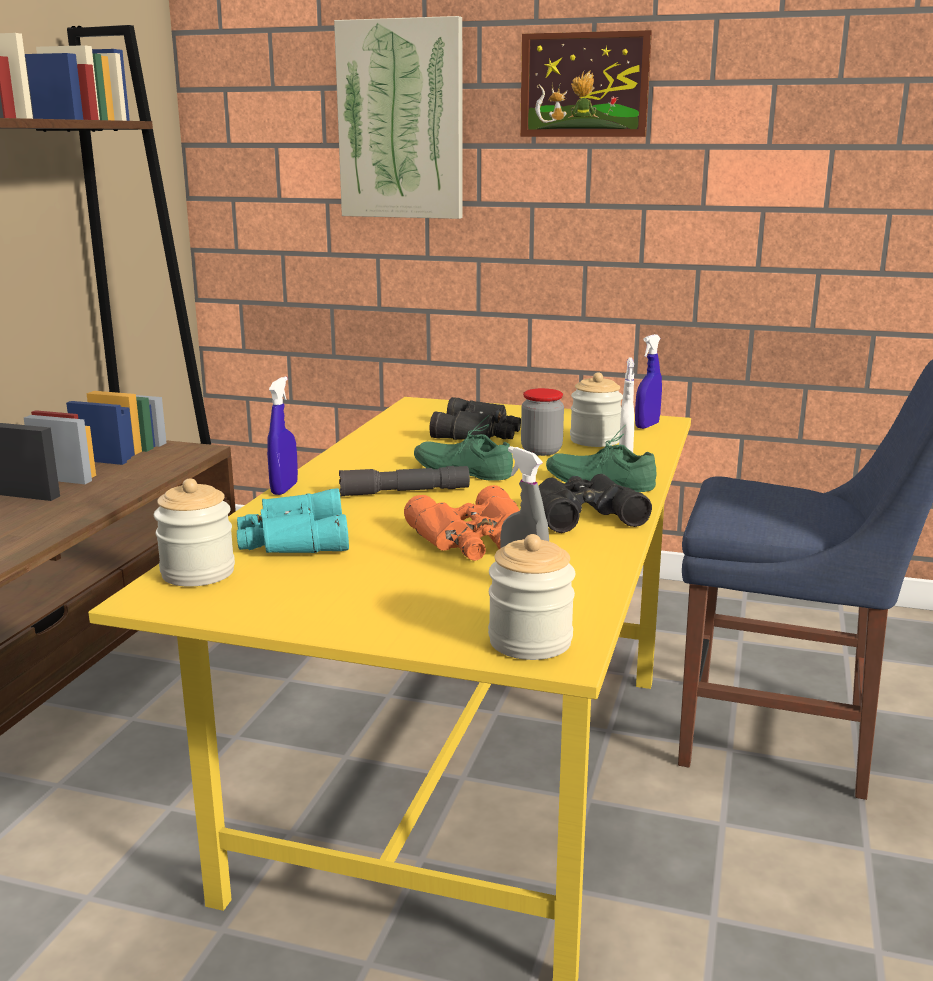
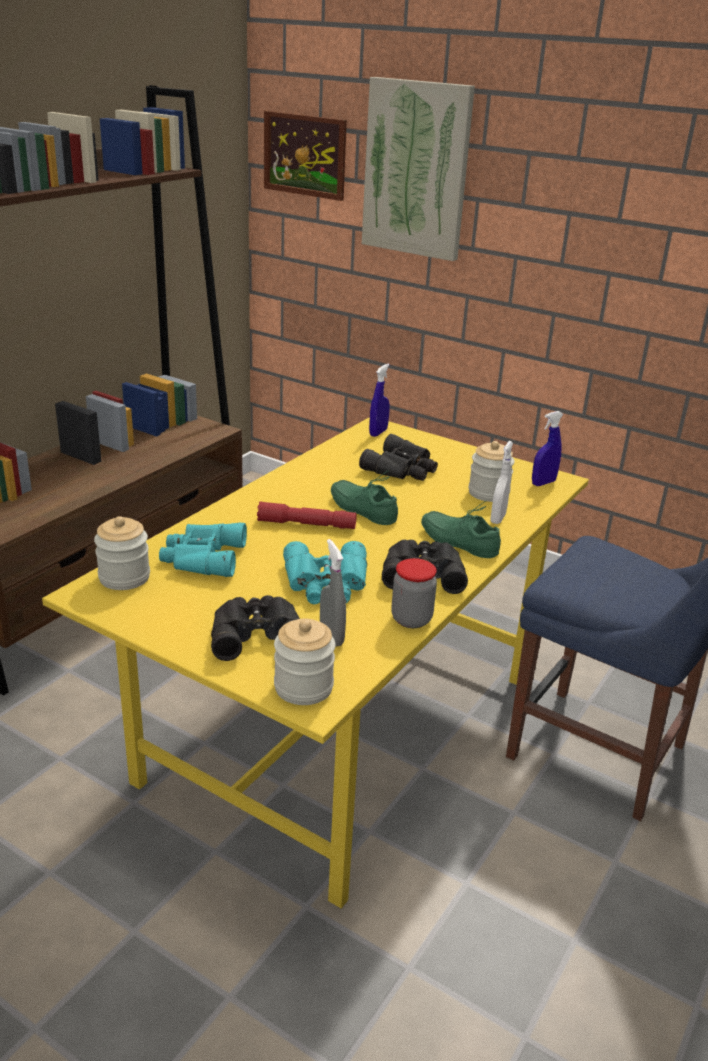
camera: 15 degrees right, 10 degrees up
blue spray bottle [267,377,298,495] -> blue spray bottle moved to [369,364,390,437]
grey flashlight [339,466,470,497] -> red flashlight [257,501,357,529]
orange binoculars [404,485,520,561] -> turquoise binoculars [283,541,367,604]
picture [520,30,652,137] -> picture moved to [264,111,347,201]
jar [521,388,564,456] -> jar moved to [391,558,437,628]
none -> black binoculars [211,595,300,661]

